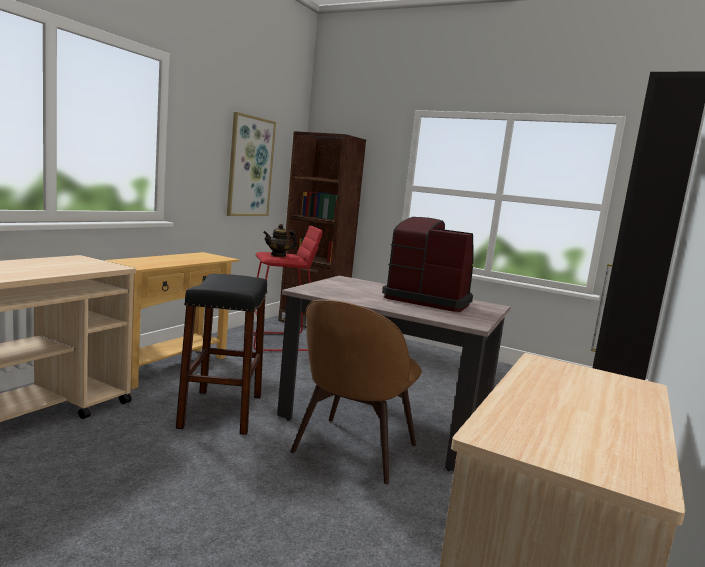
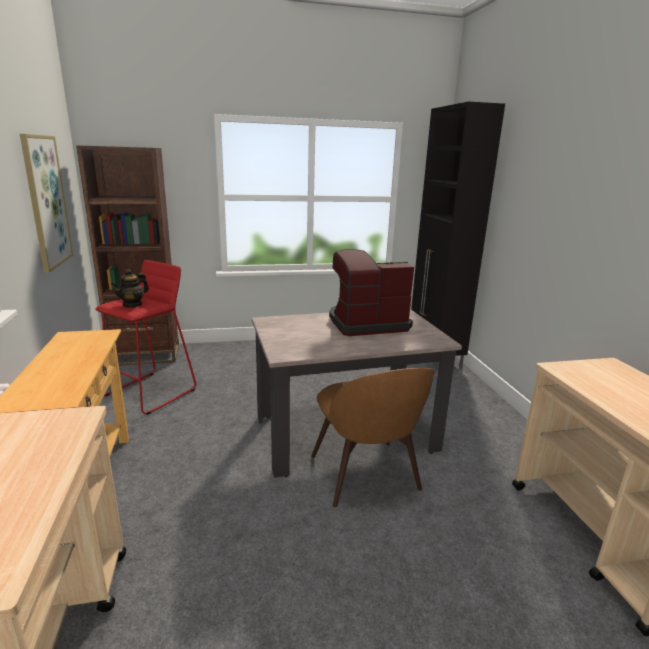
camera: 40 degrees left, 10 degrees up
black stool [176,274,267,435] -> none

